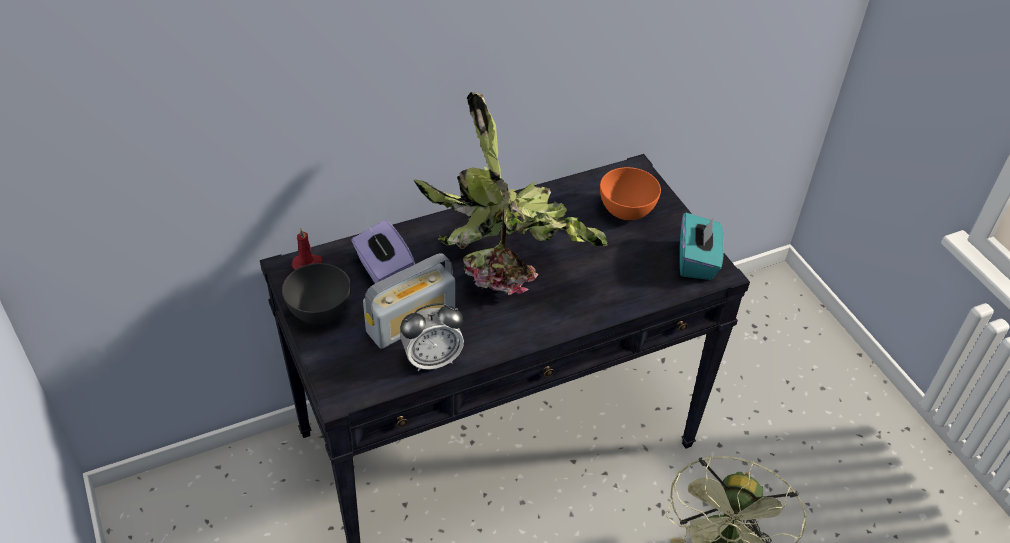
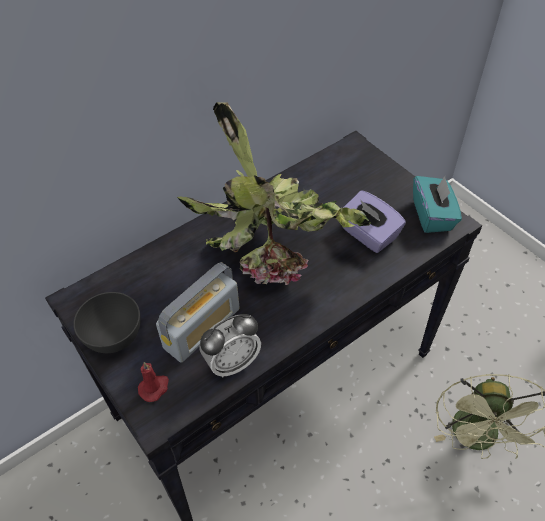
camera: 10 degrees left, 5 degrees up
red candle [292,228,323,270] -> red candle moved to [138,362,169,402]
purple tissue box [351,220,415,284] -> purple tissue box moved to [343,191,406,253]
orange bowl [600,167,661,220] -> none

